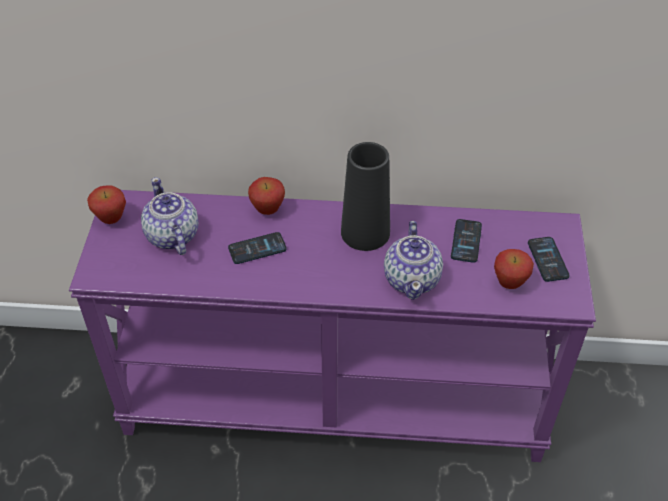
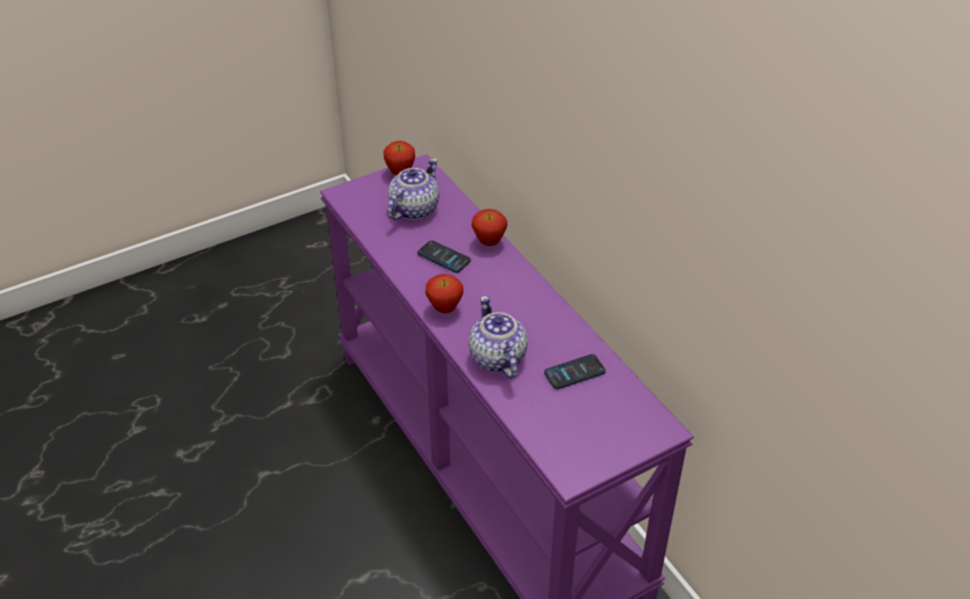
camera: 55 degrees right, 5 degrees down
black vase [341,142,390,251] -> none
teapot [384,221,443,300] -> teapot turned 105 degrees clockwise [468,296,528,379]
apple [494,249,534,289] -> apple moved to [425,274,463,313]
phone [528,237,570,282] -> none

